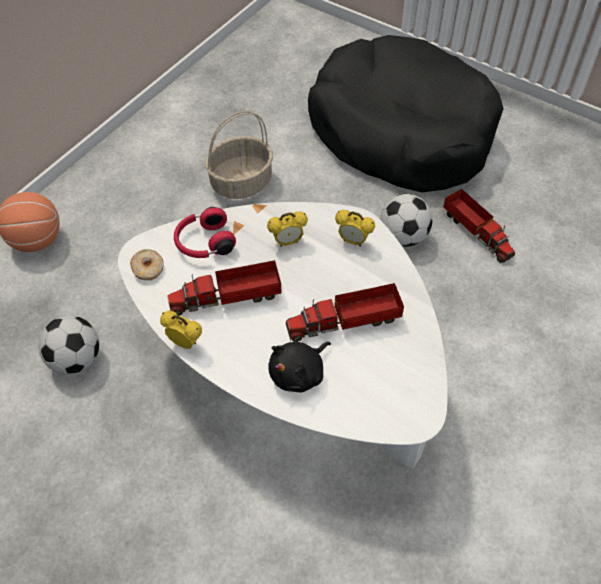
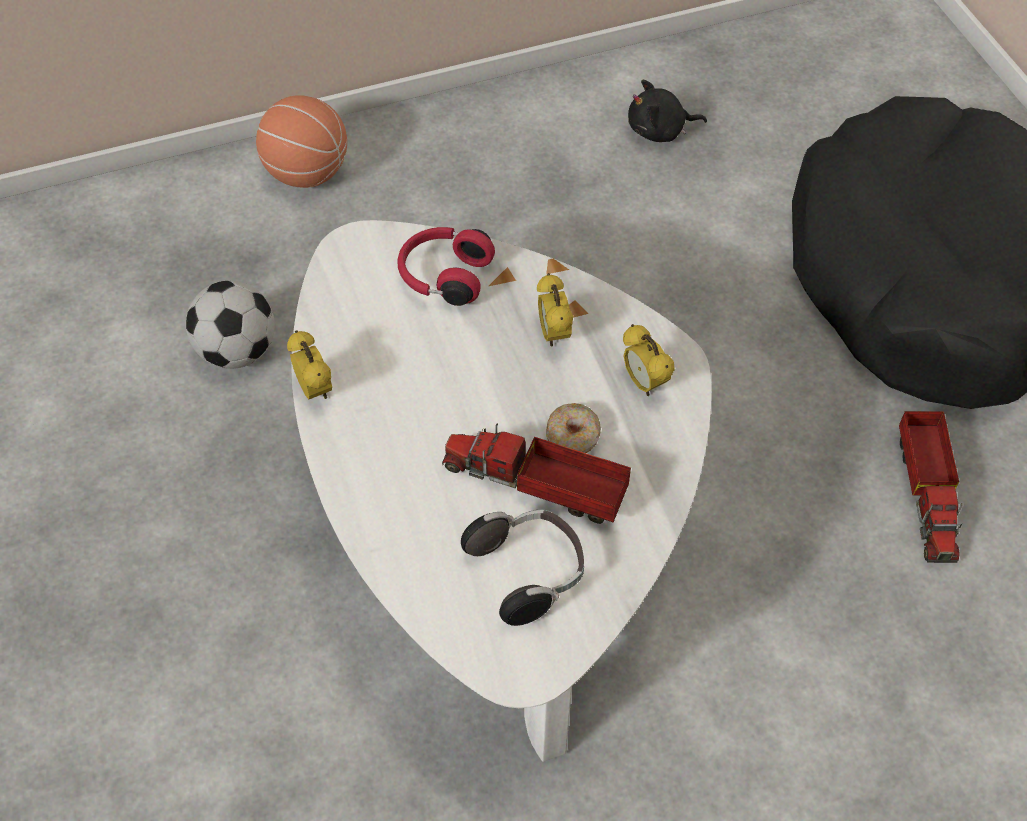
camera: 35 degrees right, 0 degrees up
donut [130,249,164,280] -> donut moved to [546,403,601,453]
toy truck [167,260,282,316] -> none
basket [205,111,273,199] -> none
alarm clock [267,211,308,247] -> alarm clock turned 60 degrees clockwise [537,273,573,347]
black plush toy [268,342,331,392] -> black plush toy moved to [628,79,707,142]
football [380,194,432,247] -> none
none -> headphones [461,509,584,626]

